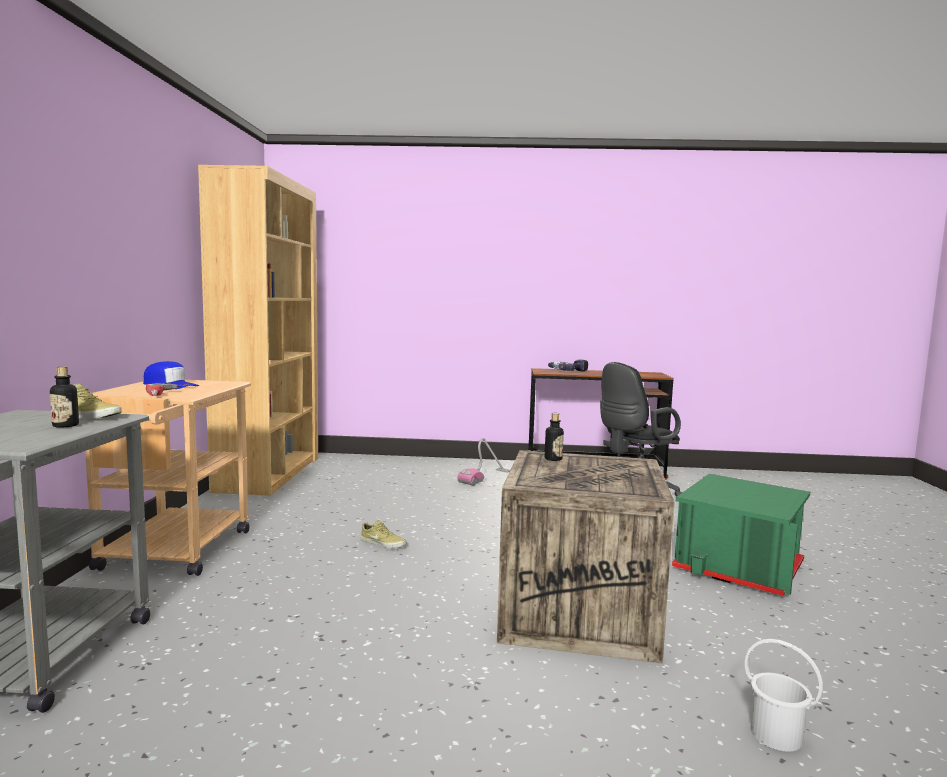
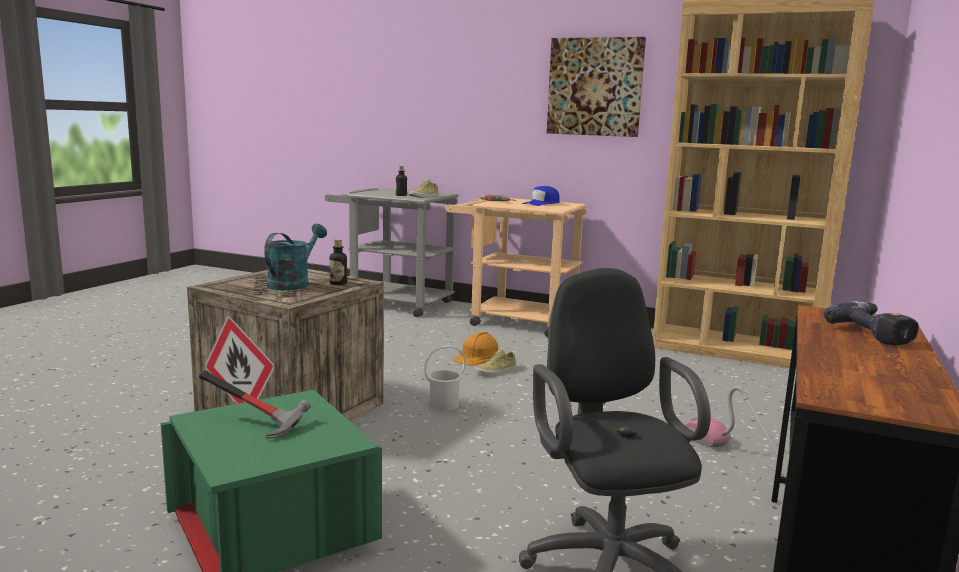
camera: 110 degrees right, 5 degrees up
white bucket [745,639,823,752] -> white bucket moved to [424,345,466,411]
none -> hammer [199,370,311,439]
none -> turquoise watering can [264,224,327,290]
none -> orange hard hat [454,332,498,365]
none -> picture [547,37,646,137]

